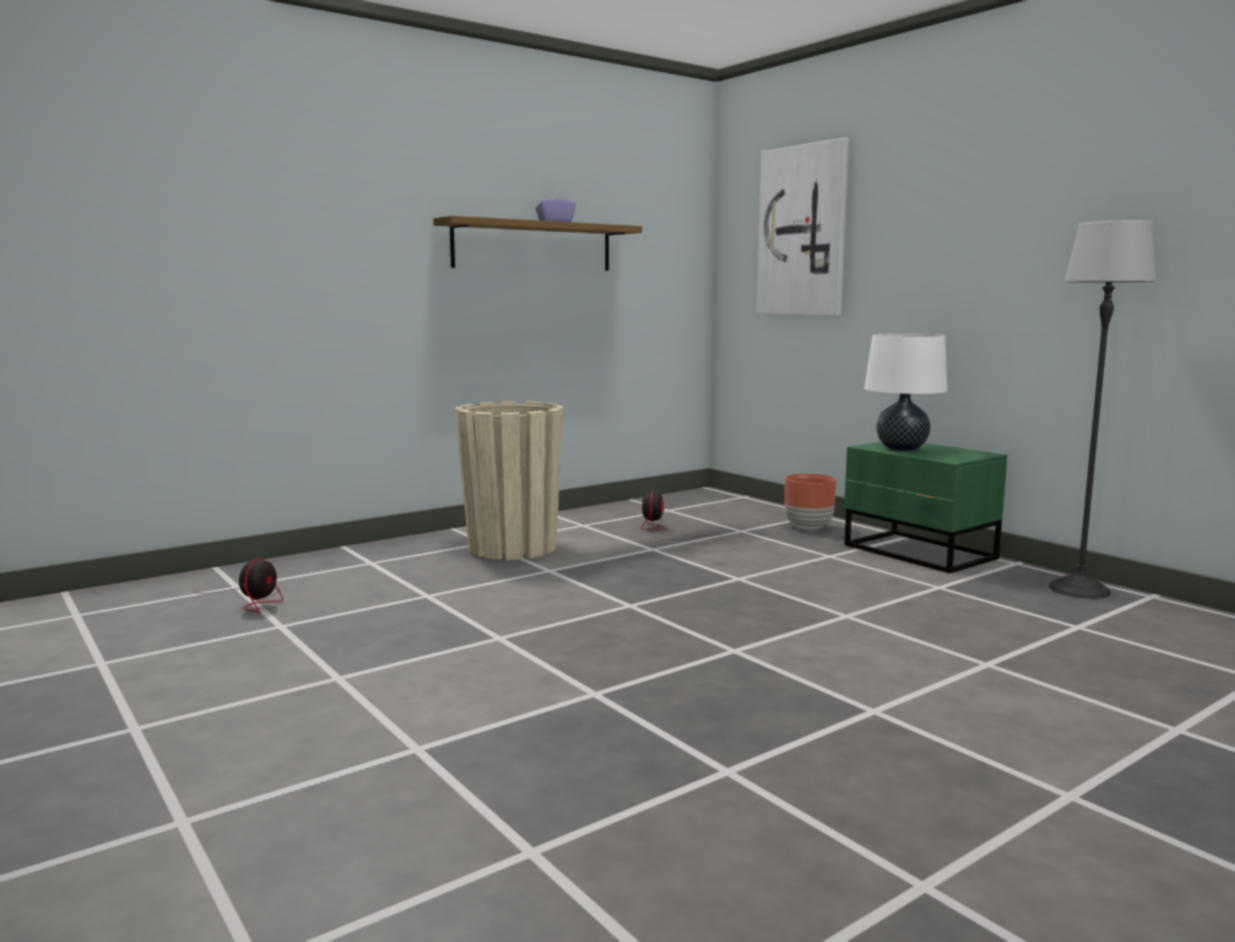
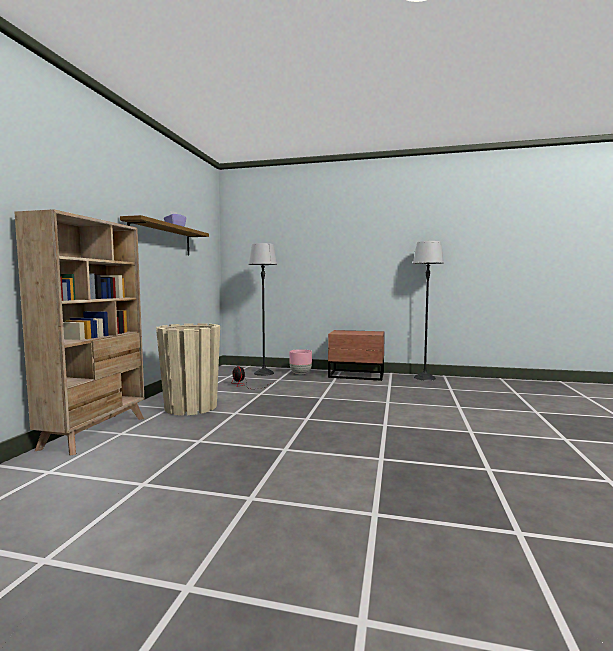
camera: 40 degrees left, 5 degrees down
fan [193,558,283,613] -> none
picture [757,137,849,316] -> none
brown planter [785,474,836,529] -> pink planter [289,349,312,374]
green nightstand [844,442,1007,573] -> brown nightstand [328,330,385,381]
white table lamp [864,334,947,451] -> none
none -> beige bookcase [15,209,144,456]
none -> floor lamp [249,243,277,376]

